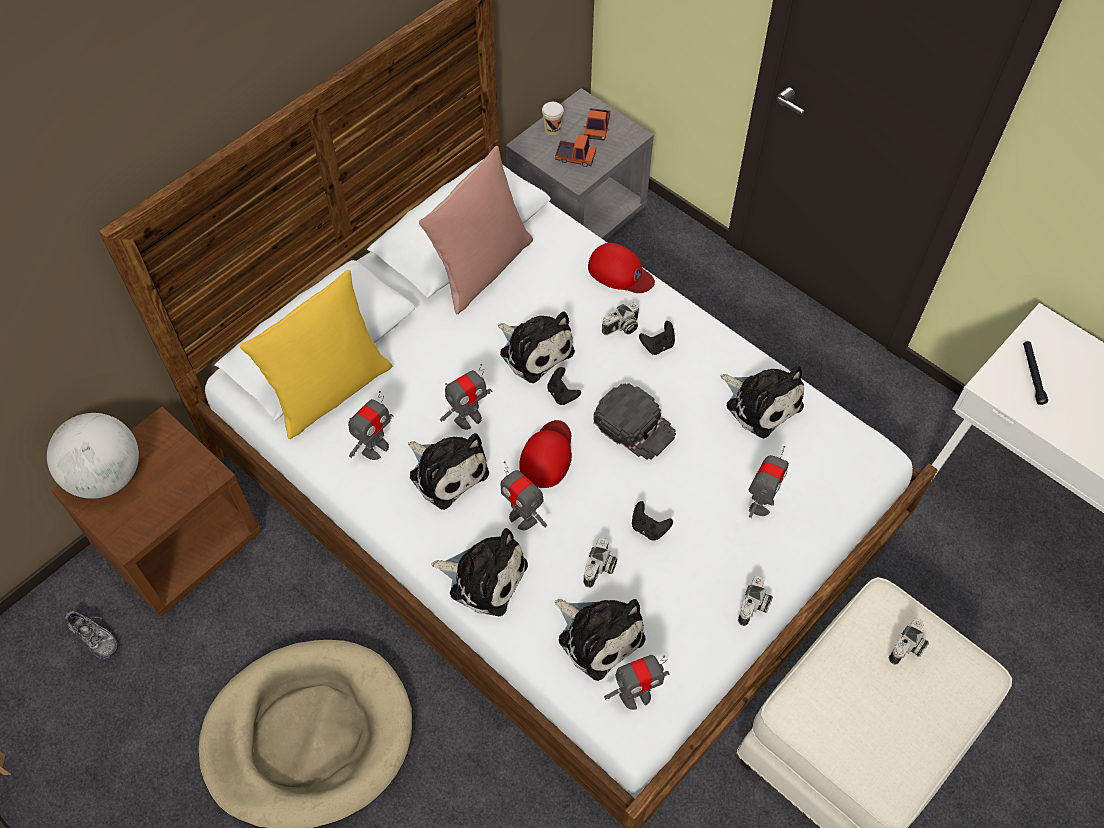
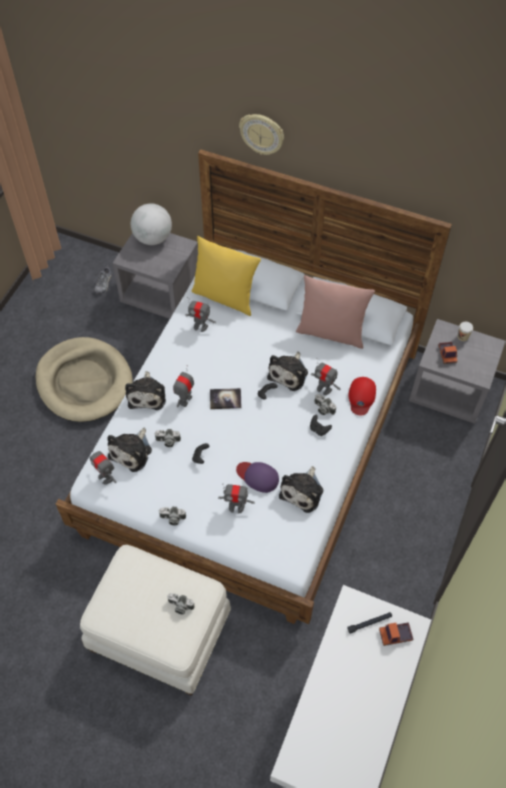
camera: 70 degrees right, 0 degrees up
brown nightstand [51,407,261,617] -> grey nightstand [112,233,198,319]
plush toy [408,433,489,510] -> none
toy robot [440,364,492,430] -> toy robot moved to [311,358,340,395]
red cap [519,420,572,488] -> book [210,388,242,409]
toy truck [583,108,610,141] -> toy truck moved to [379,622,413,646]
black cap [594,383,676,460] -> none
none -> purple cap [236,462,279,493]
none -> wall clock [239,114,284,155]

